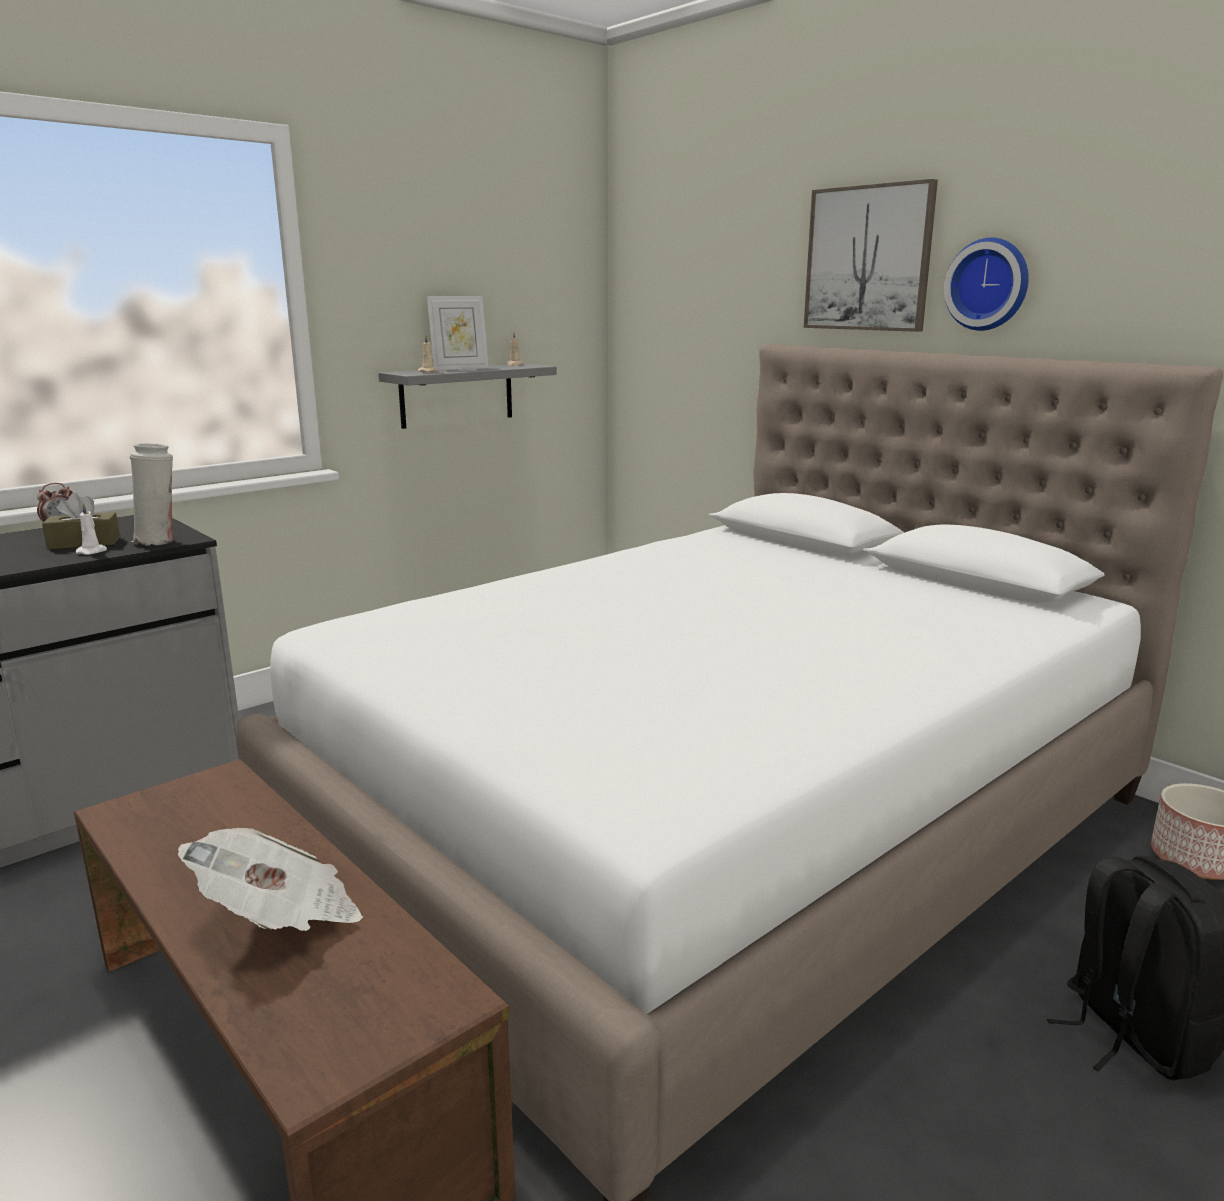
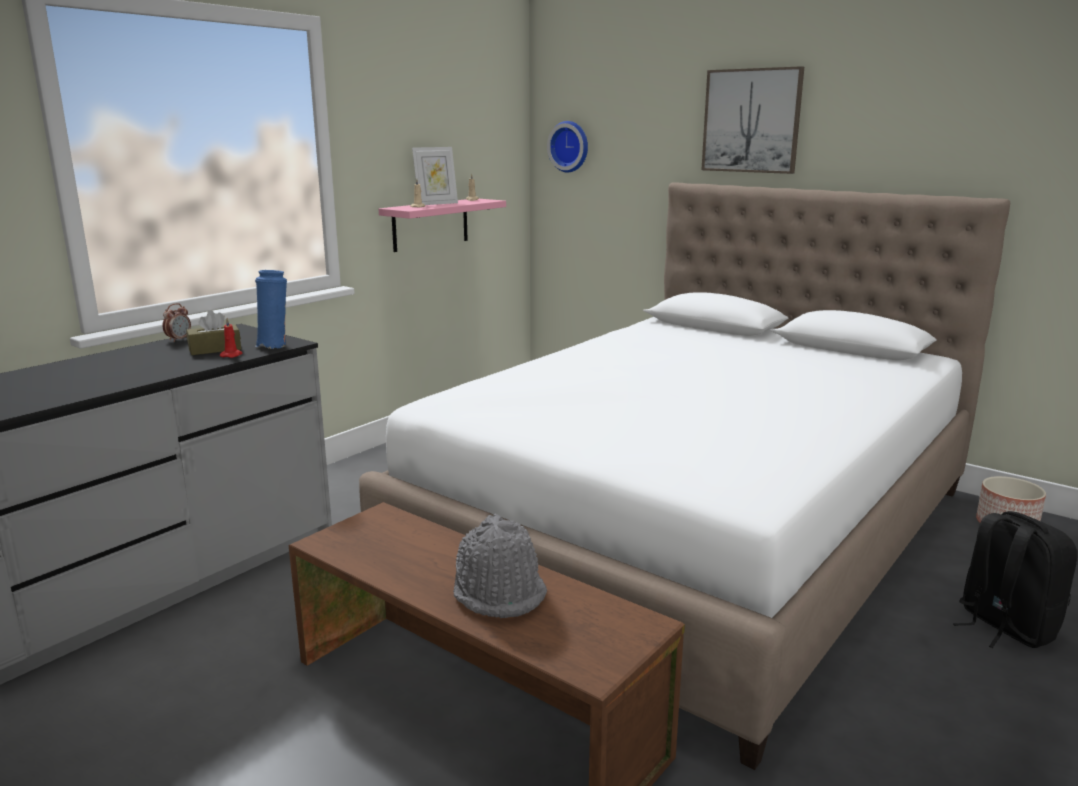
camera: 10 degrees left, 0 degrees up
white candle [76,502,107,555] -> red candle [220,318,242,358]
white vase [129,443,174,546] -> blue vase [255,270,287,349]
newspaper [178,828,363,931] -> grey hat [453,514,547,618]
grey shelf [378,364,557,429] -> pink shelf [379,199,506,252]
wall clock [944,238,1029,331] -> wall clock moved to [547,121,588,173]

